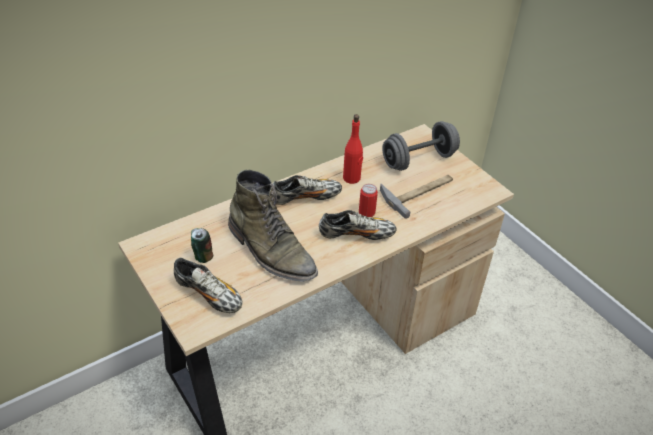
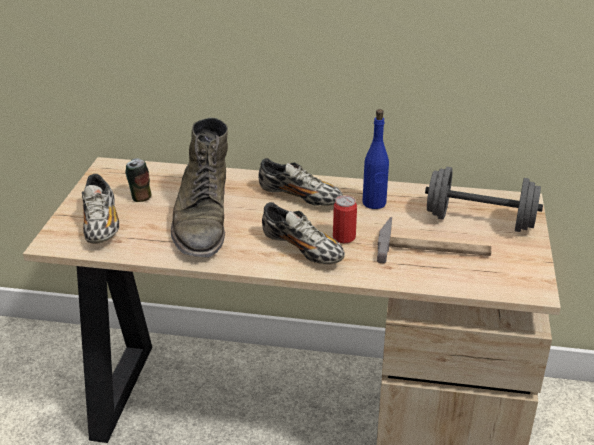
camera: 45 degrees right, 10 degrees down
red bottle [343,114,363,184] -> blue bottle [362,109,389,209]

